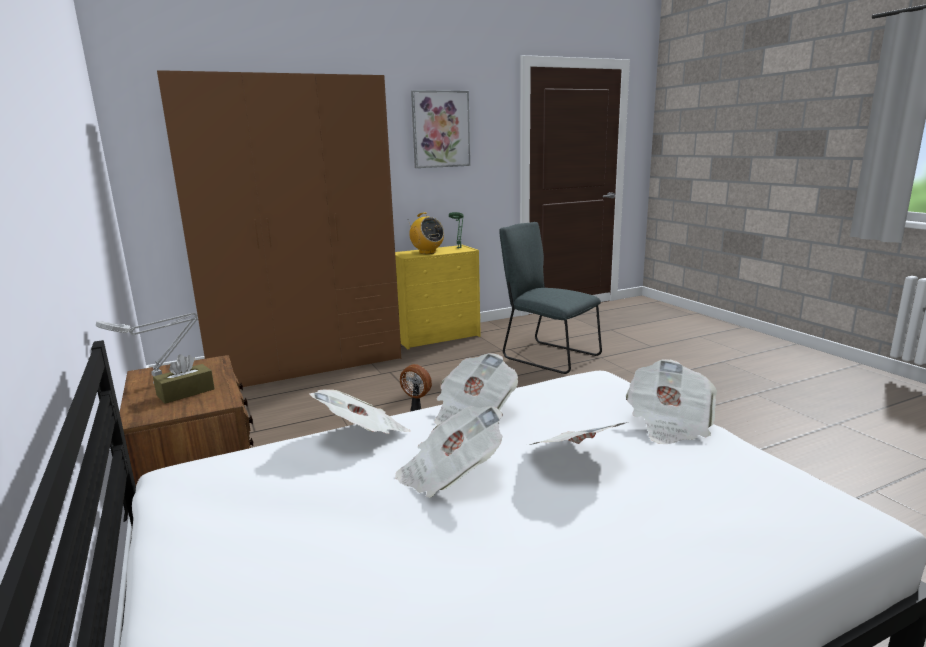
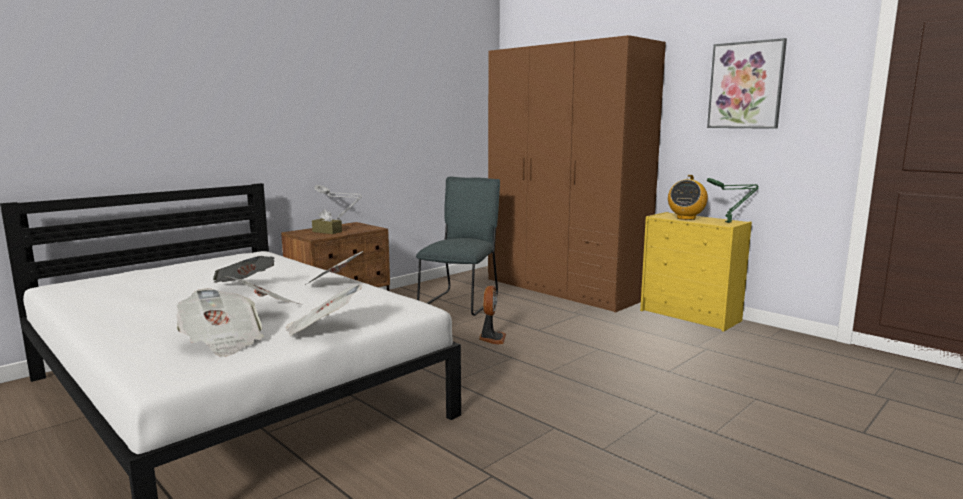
camera: 70 degrees right, 5 degrees down
newspaper [309,389,411,434] -> newspaper moved to [176,288,264,357]
grey chair [499,222,602,374] -> grey chair moved to [416,177,500,316]

